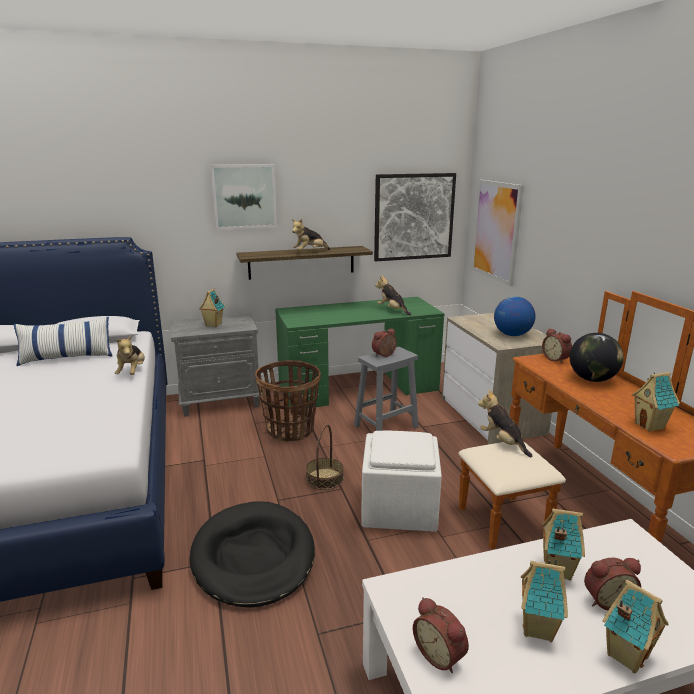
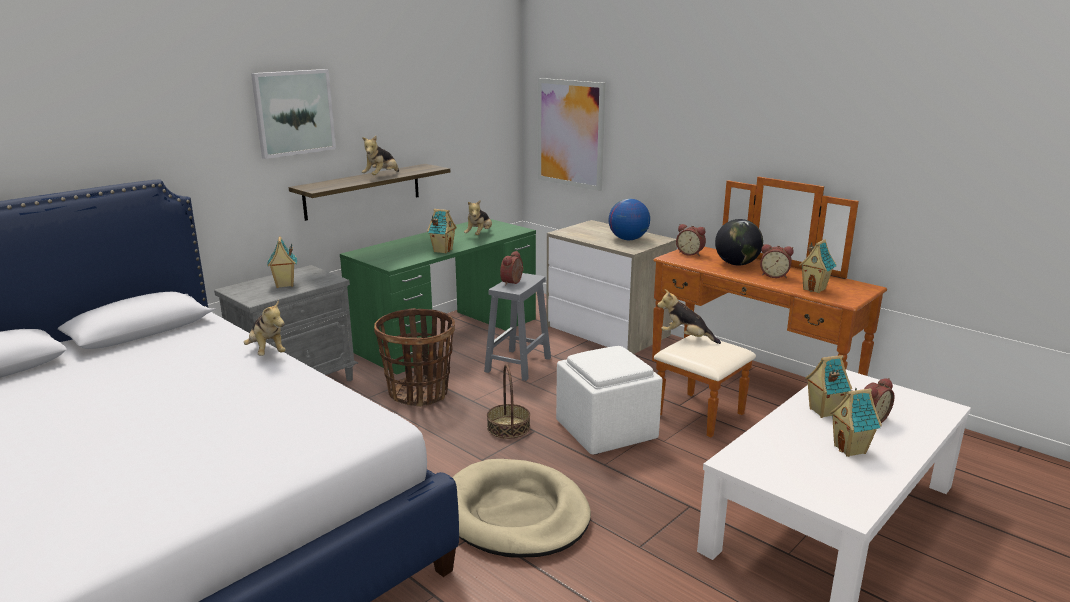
camera: 30 degrees left, 0 degrees up
pillow [14,317,112,366] -> none
black dog bed [190,501,315,608] -> beige dog bed [452,459,591,558]
picture [374,173,456,261] -> none
plush toy [375,275,411,316] -> plush toy turned 90 degrees counterclockwise [464,200,492,235]
alarm clock [413,597,469,673] -> alarm clock moved to [760,244,794,278]
toy house [602,580,669,673] -> toy house moved to [427,209,457,254]

